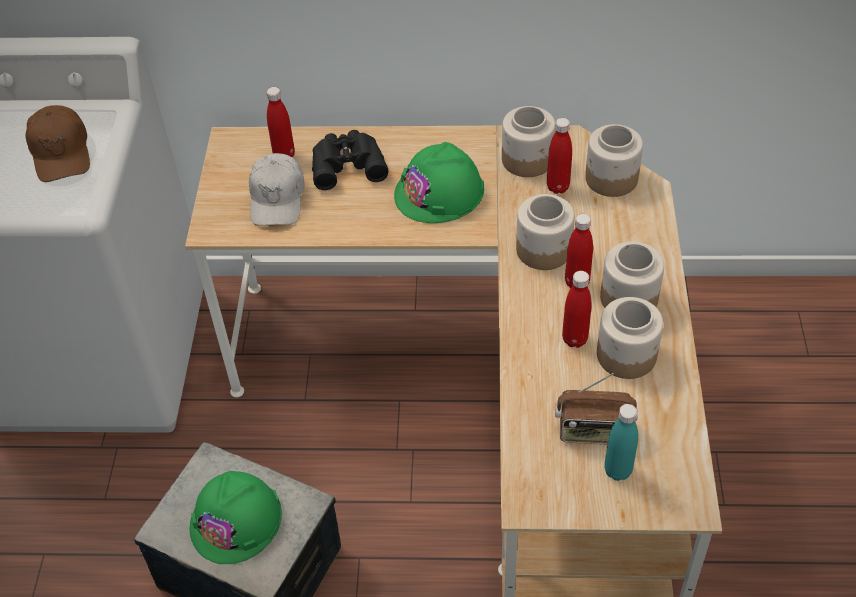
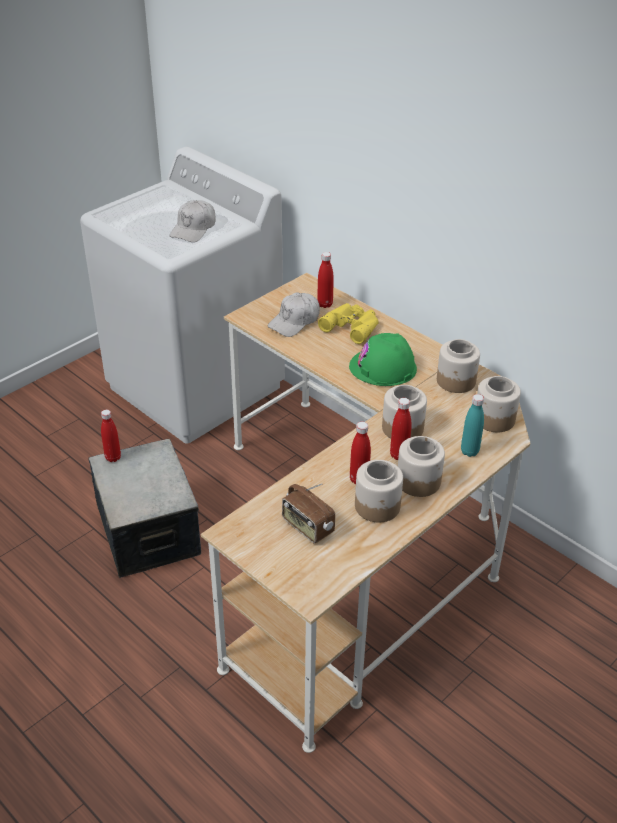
camera: 40 degrees right, 10 degrees down
brown cap [25,105,90,182] -> white cap [170,200,216,242]
green hard hat [190,471,282,564] -> none
black binoculars [312,130,389,190] -> yellow binoculars [318,303,379,344]
red bottle [547,118,572,194] -> red bottle moved to [101,409,121,462]
turquoise bottle [604,404,638,481] -> turquoise bottle moved to [461,394,484,457]

